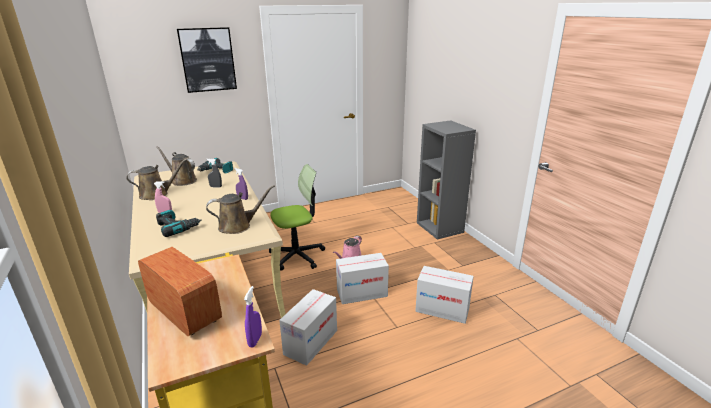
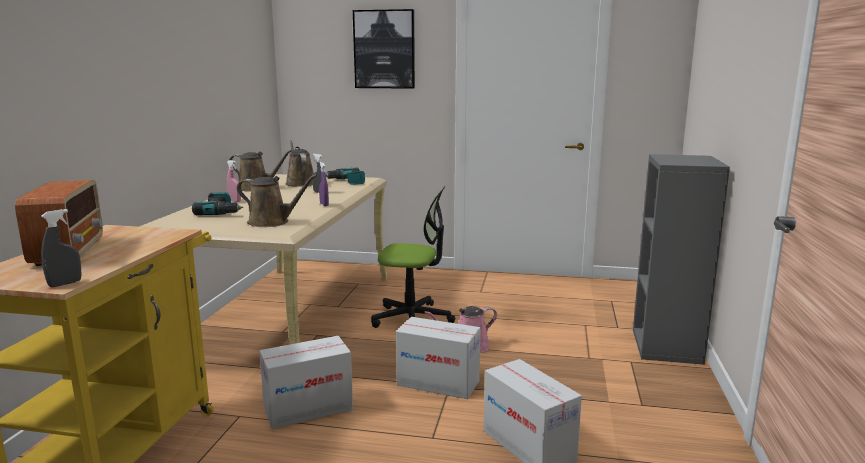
camera: 35 degrees right, 10 degrees down
purple spray bottle [244,286,262,347] -> grey spray bottle [41,209,82,287]

